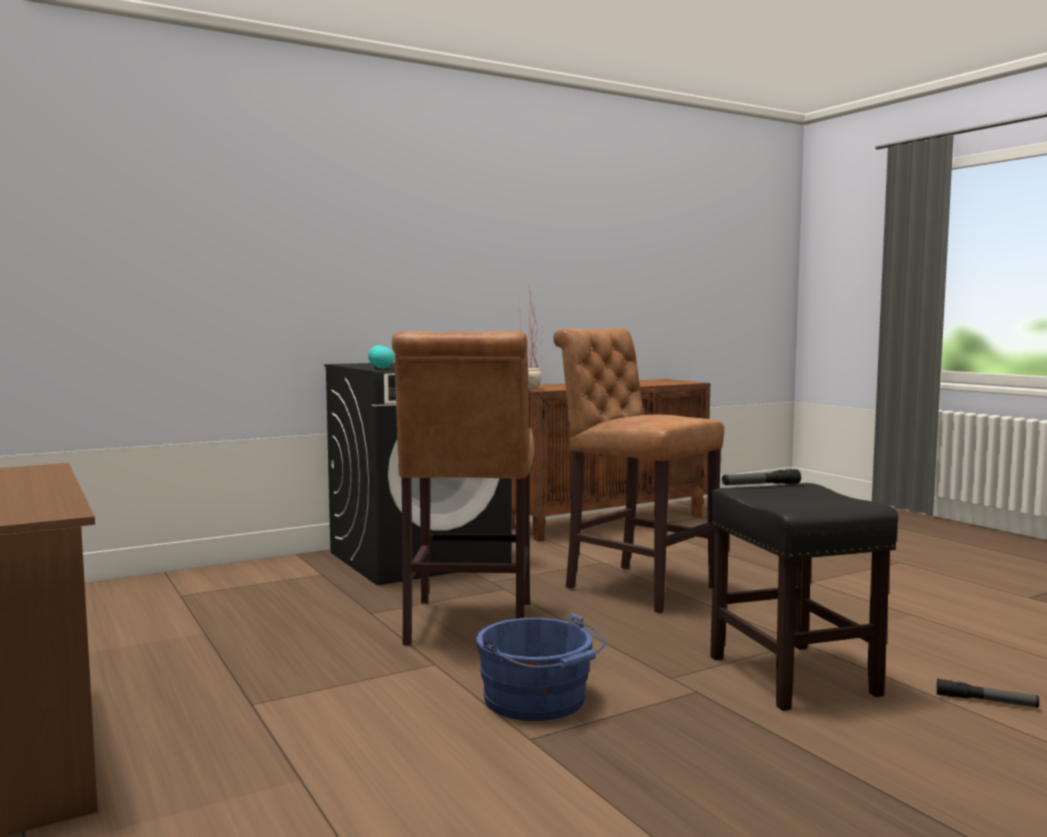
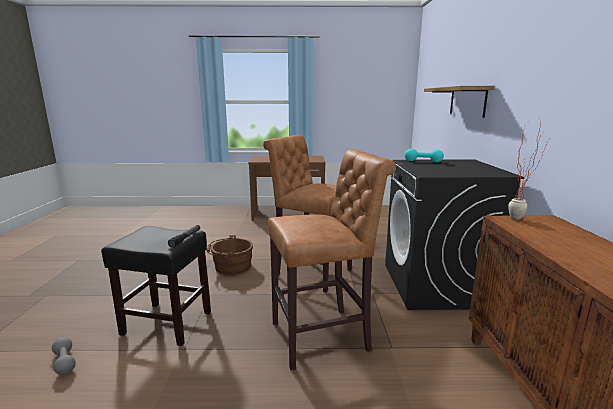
camera: 120 degrees right, 10 degrees up
blue bucket [476,613,606,721] -> brown bucket [207,235,253,275]
flashlight [937,679,1039,708] -> grey dumbbell [52,337,76,375]
none -> shelf [424,86,495,118]

